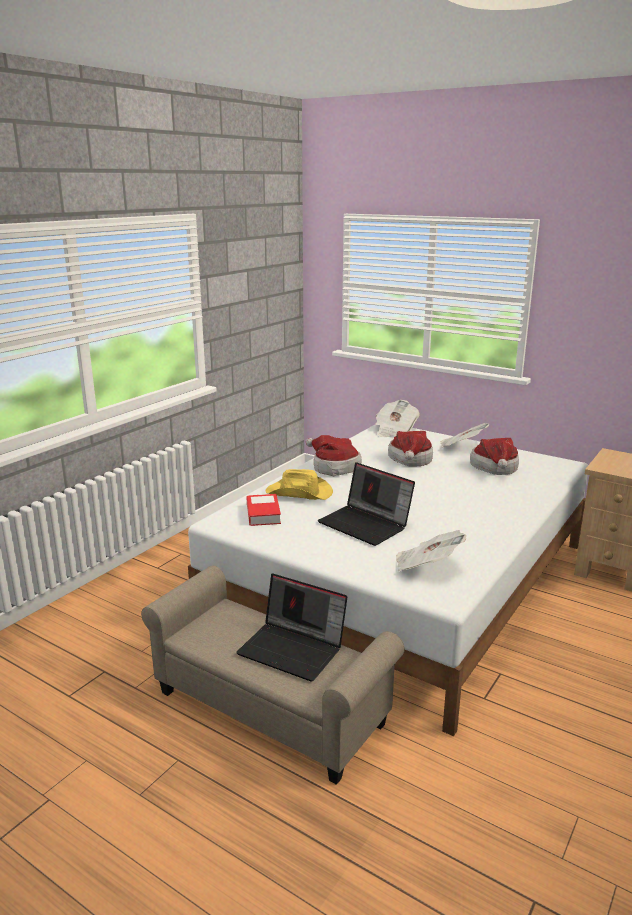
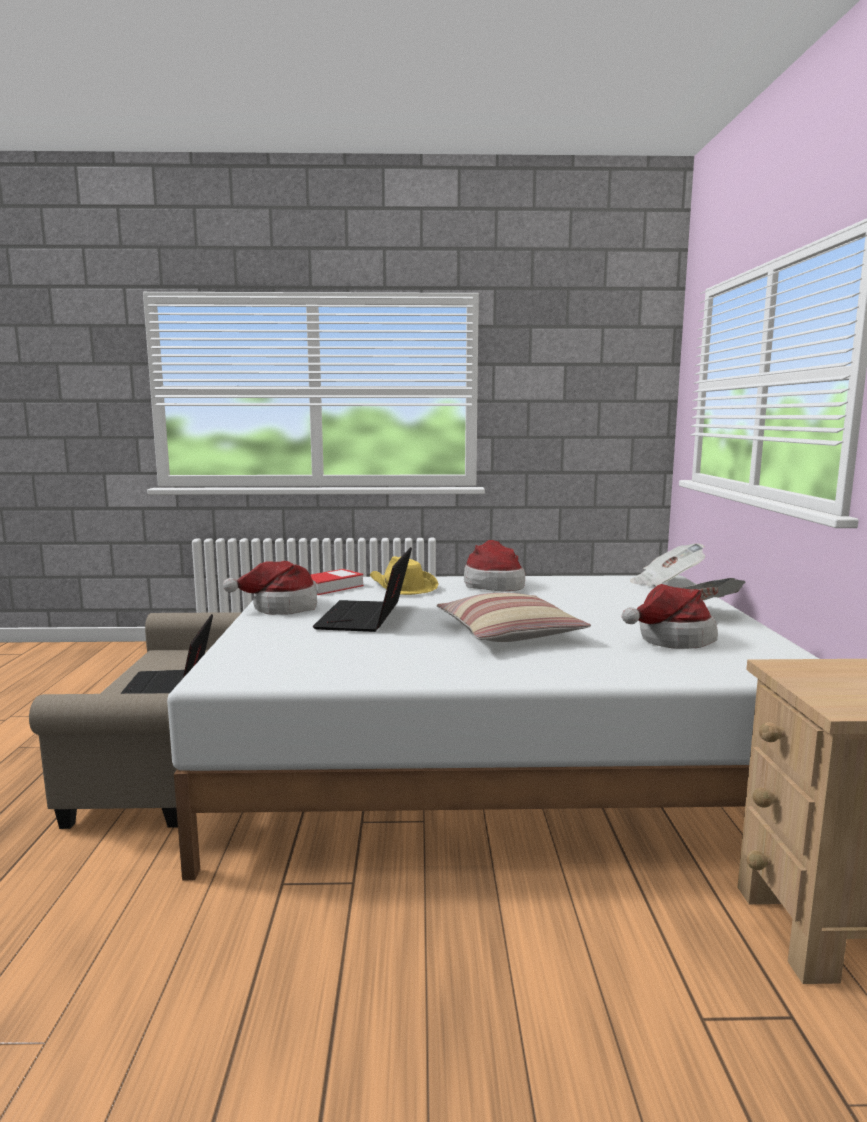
camera: 55 degrees right, 10 degrees down
hat [388,431,433,466] -> hat moved to [223,561,317,615]
newspaper [396,530,466,571] -> none
none -> pillow [437,593,591,642]

